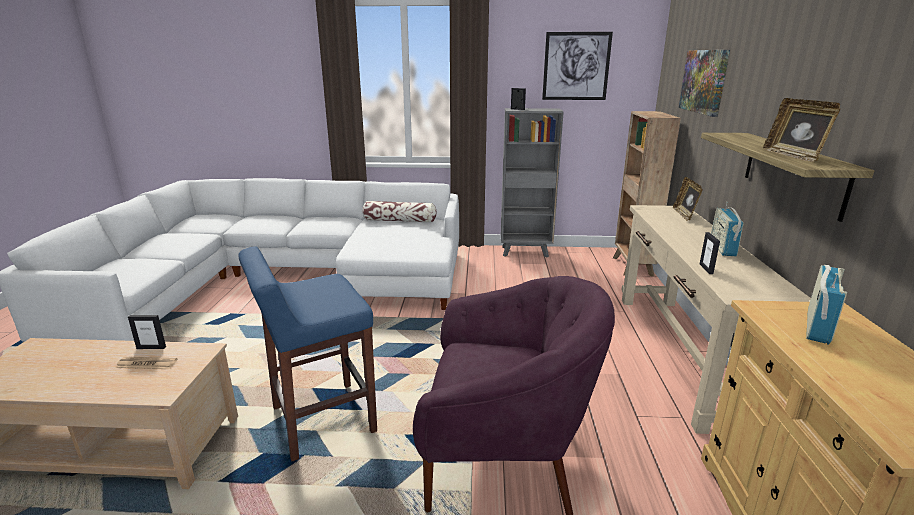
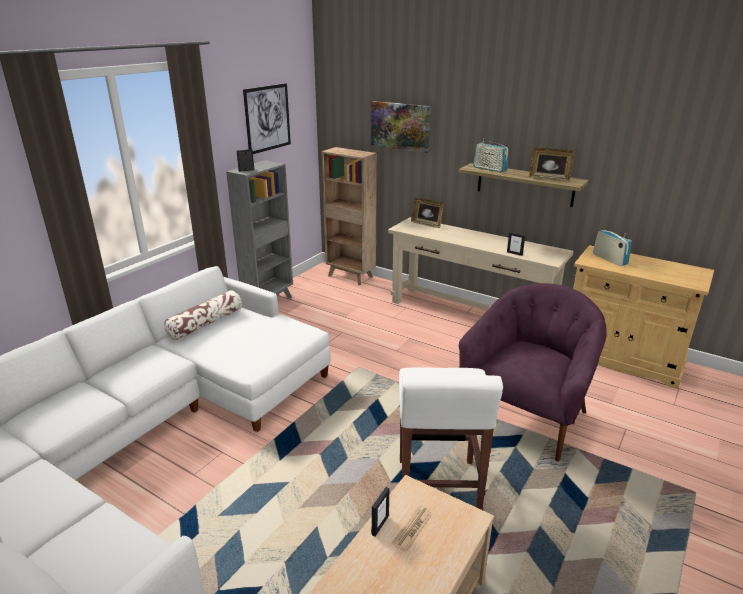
camera: 60 degrees left, 5 degrees up
blue stool [238,246,377,461] -> white stool [399,367,503,510]
radio [711,202,744,256] -> radio moved to [473,138,508,173]

